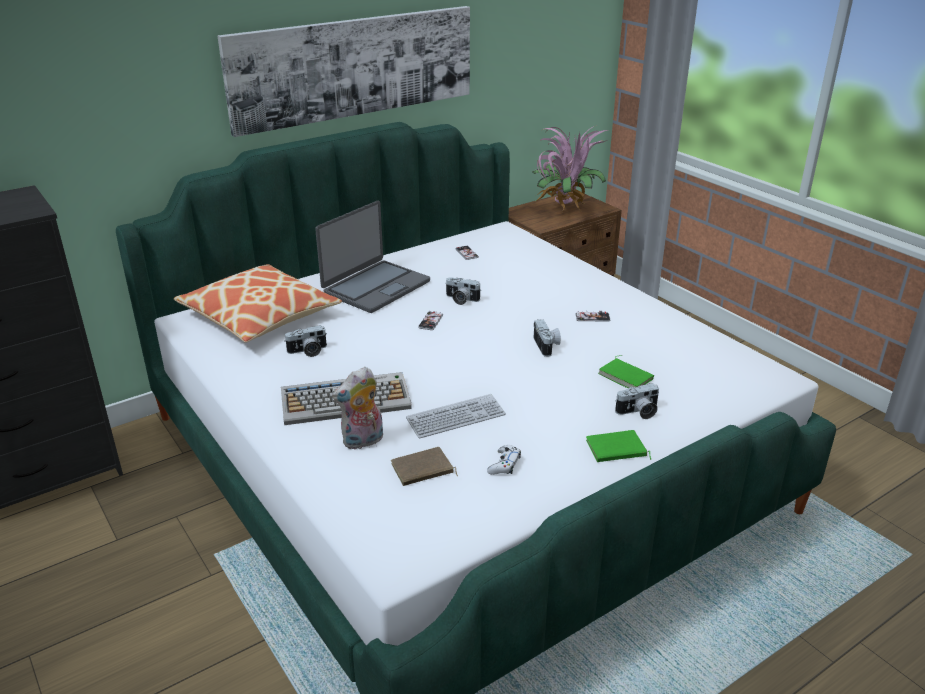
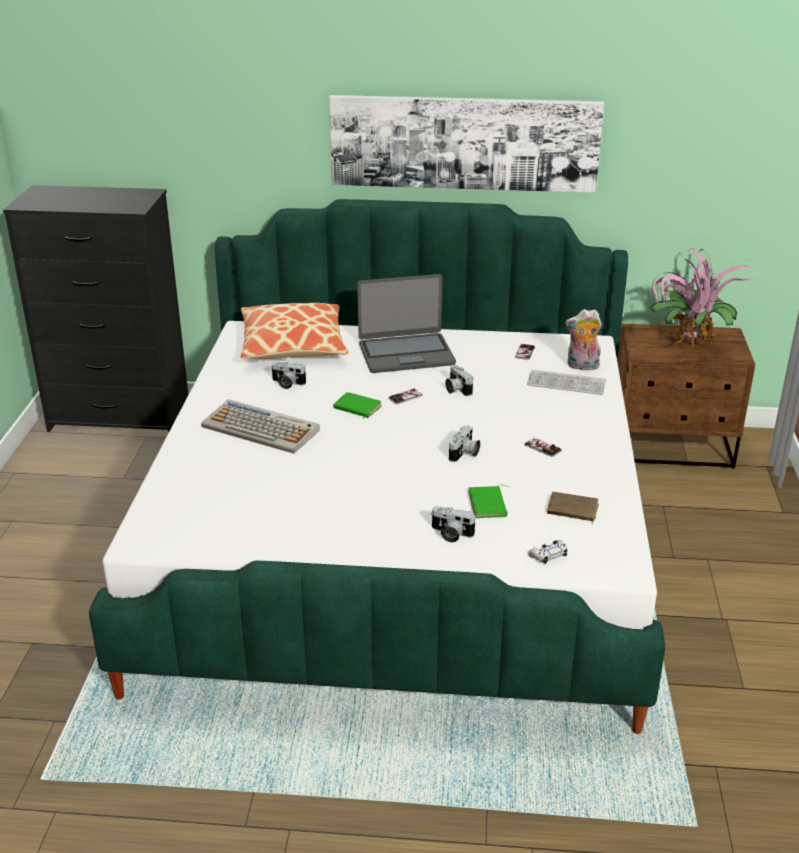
camera: 40 degrees right, 0 degrees up
plush toy [332,367,383,449] -> plush toy moved to [565,309,602,370]
brown book [391,447,458,486] -> brown book moved to [547,492,599,524]
keyboard [406,394,506,438] -> keyboard moved to [527,370,606,395]
white game controller [487,445,521,475] -> white game controller moved to [528,540,568,564]
green book [586,430,651,462] -> green book moved to [333,392,382,418]

